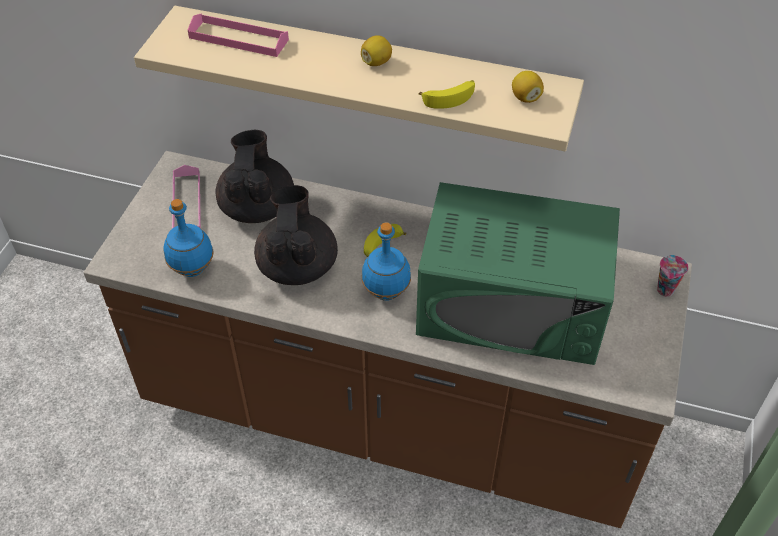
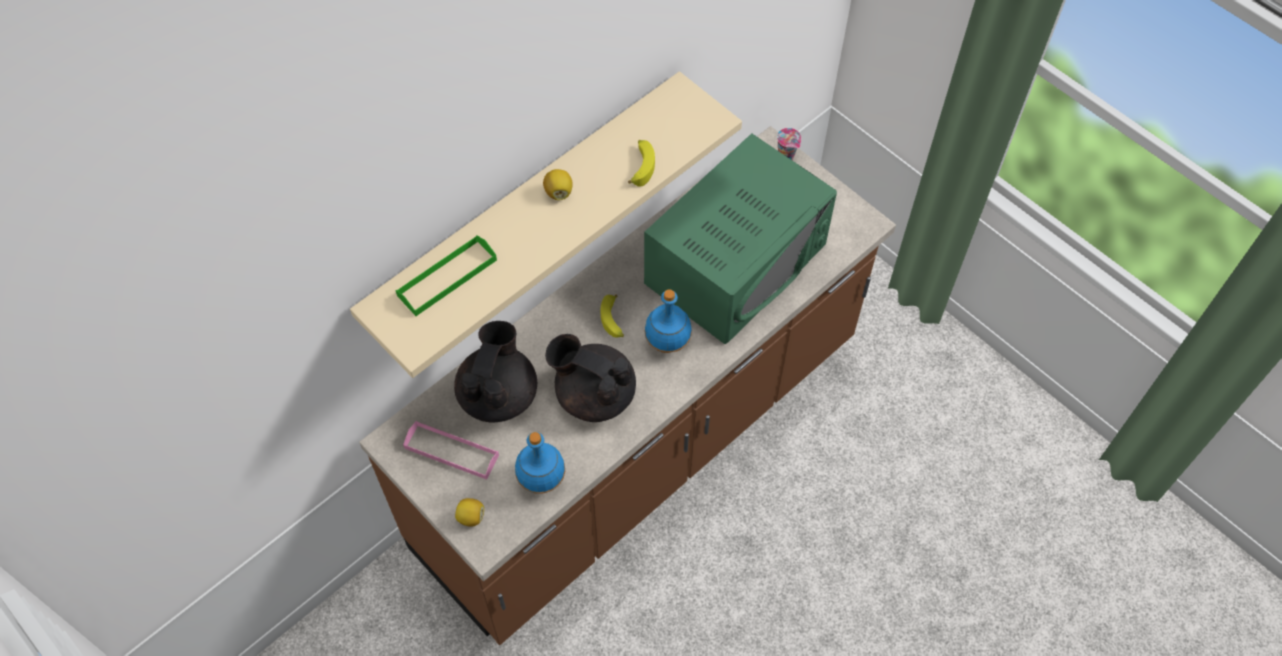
camera: 60 degrees left, 10 degrees up
pink tray [188,14,289,57] -> green tray [395,235,497,316]
black teapot [215,130,294,223] -> black teapot turned 75 degrees clockwise [454,321,537,423]
lemon [512,71,544,103] -> lemon moved to [455,498,484,527]

